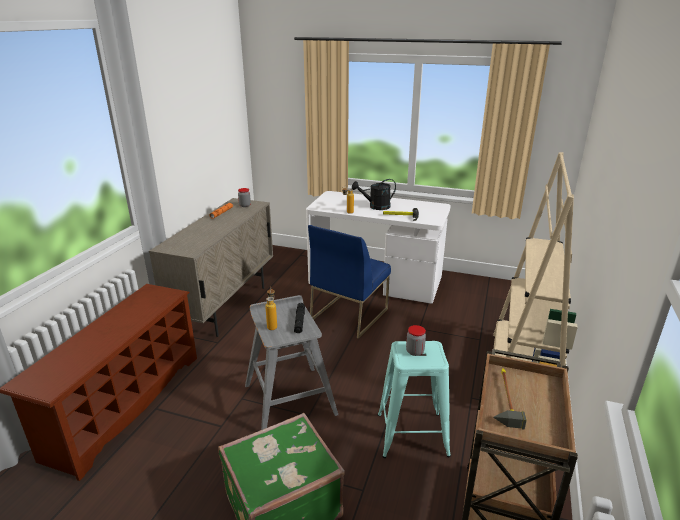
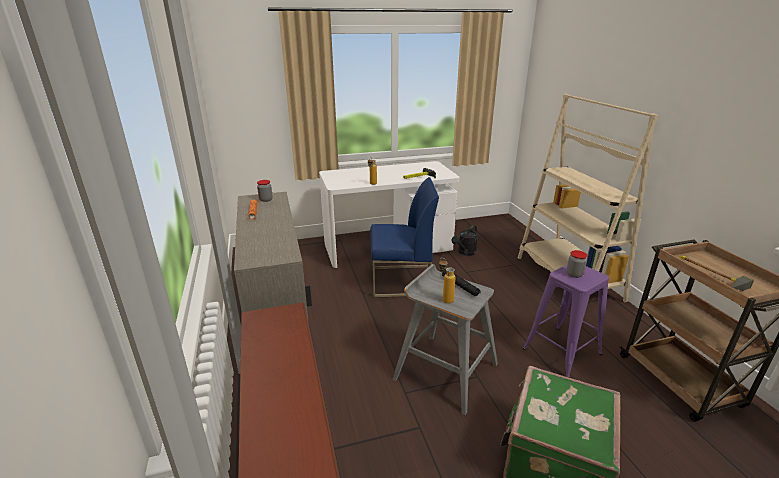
camera: 35 degrees left, 0 degrees up
blue chair [308,225,391,339] -> blue chair turned 90 degrees counterclockwise [370,177,439,298]
black watering can [352,179,396,210] -> black watering can moved to [452,226,478,256]
turquoise stool [378,341,451,458] -> purple stool [523,265,609,378]

